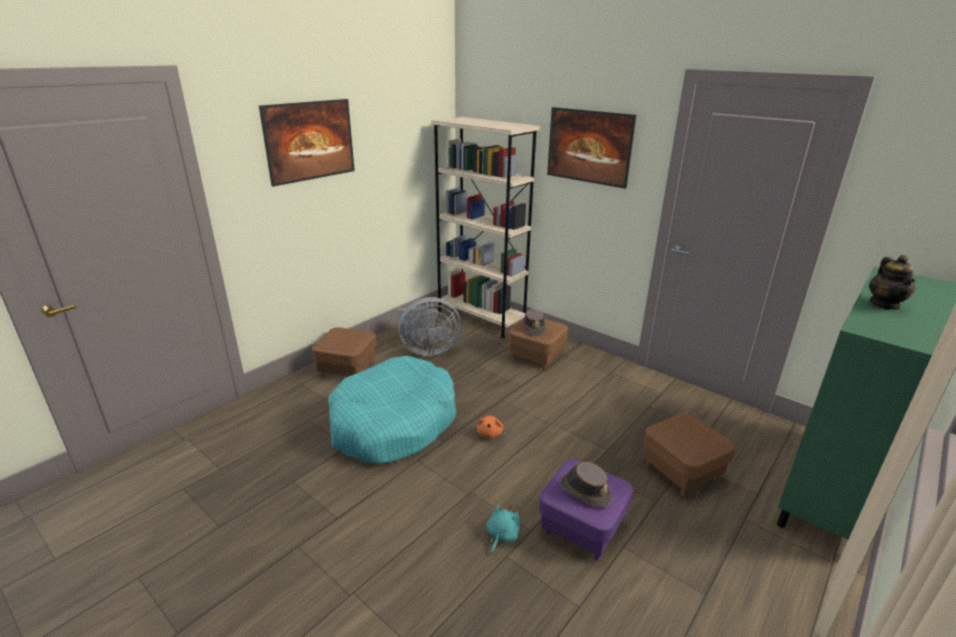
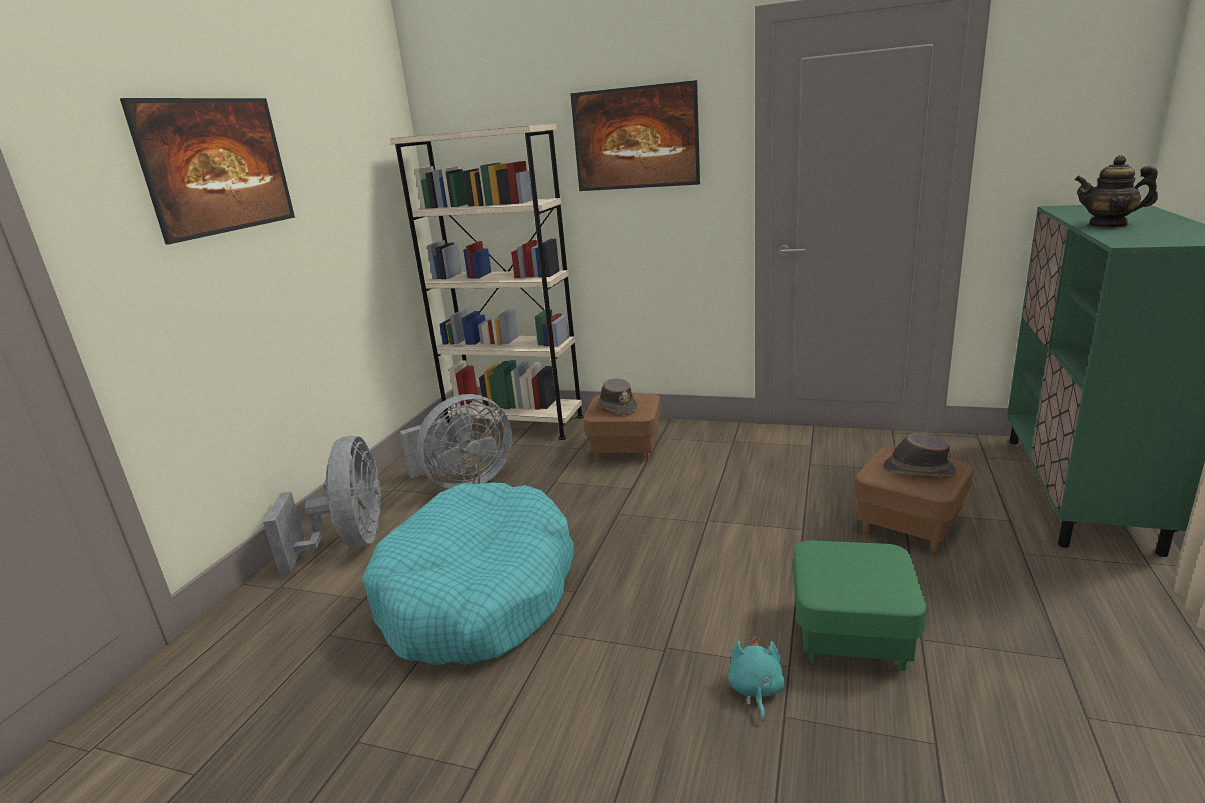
camera: 20 degrees left, 5 degrees down
brown ottoman [312,327,376,377] -> grey fan [263,436,382,574]
orange plush toy [477,416,503,438] -> none
purple ottoman [539,459,633,560] -> green ottoman [793,540,927,671]
brown hat [560,462,612,508] -> brown hat moved to [883,433,956,477]
teapot [869,255,916,310] -> teapot turned 120 degrees clockwise [1075,155,1158,228]

